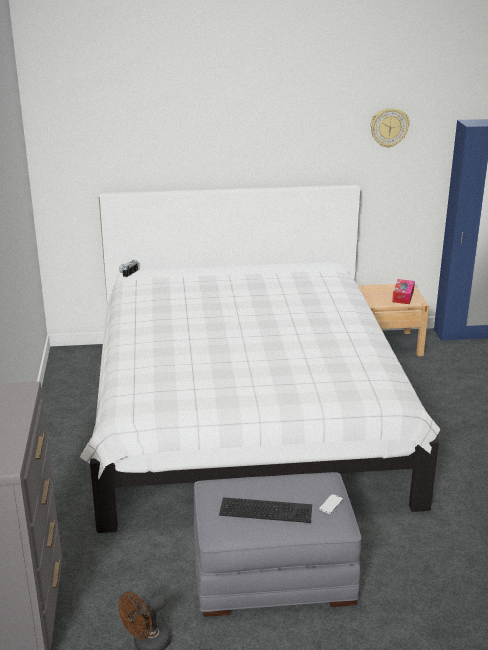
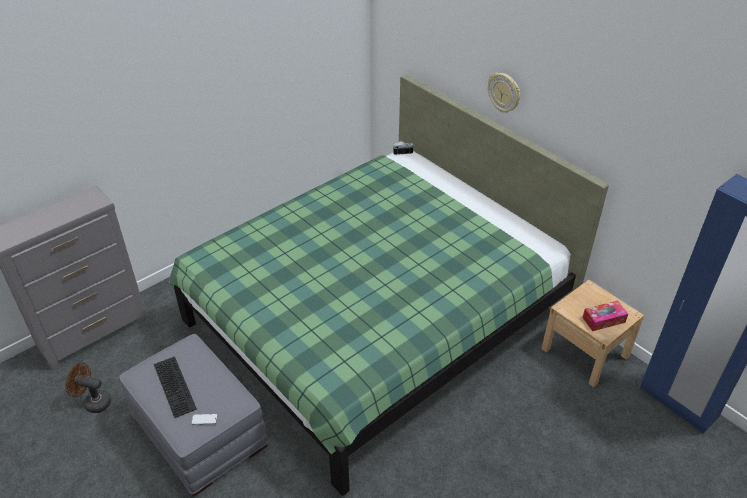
camera: 55 degrees right, 15 degrees up
white bed [80,185,441,533] -> green bed [168,74,609,496]
wall clock [370,108,409,148] -> wall clock moved to [488,73,520,113]

